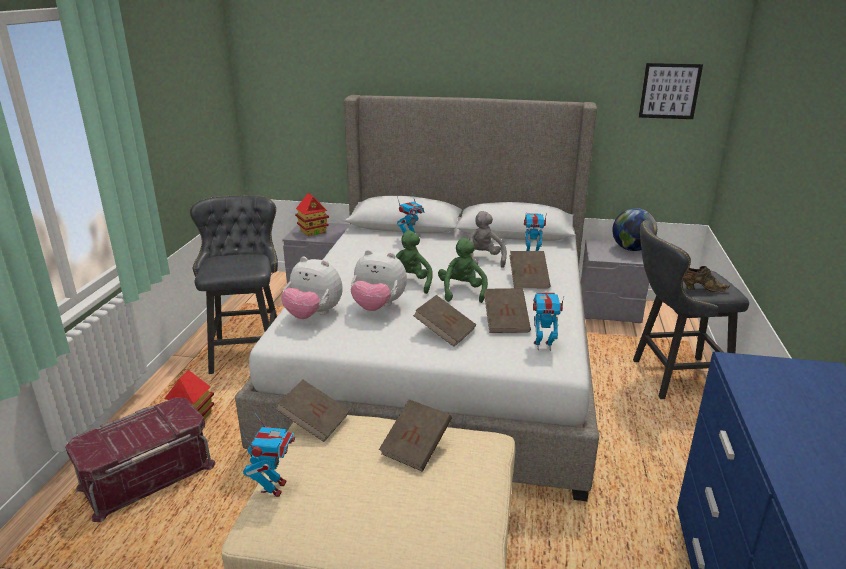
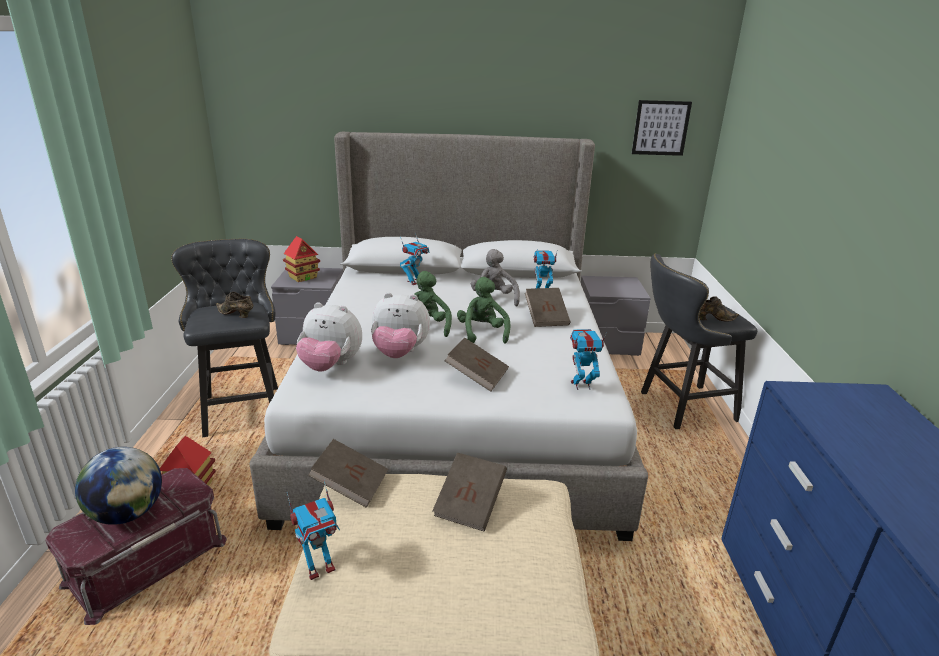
camera: 10 degrees left, 0 degrees up
toy robot [242,413,295,497] -> toy robot turned 60 degrees clockwise [287,480,340,580]
brown book [484,288,531,333] -> none
globe [612,208,657,251] -> globe moved to [75,447,162,525]
none -> brown shoe [216,292,253,318]

